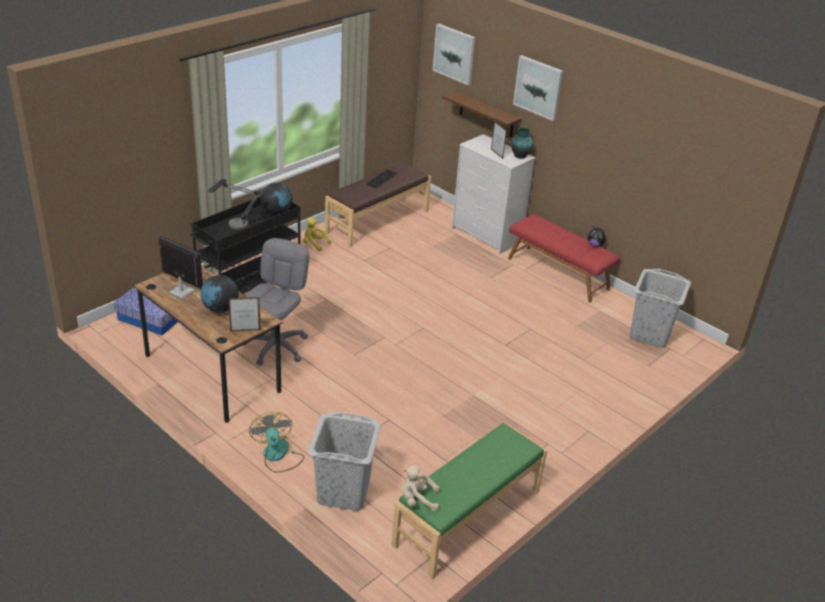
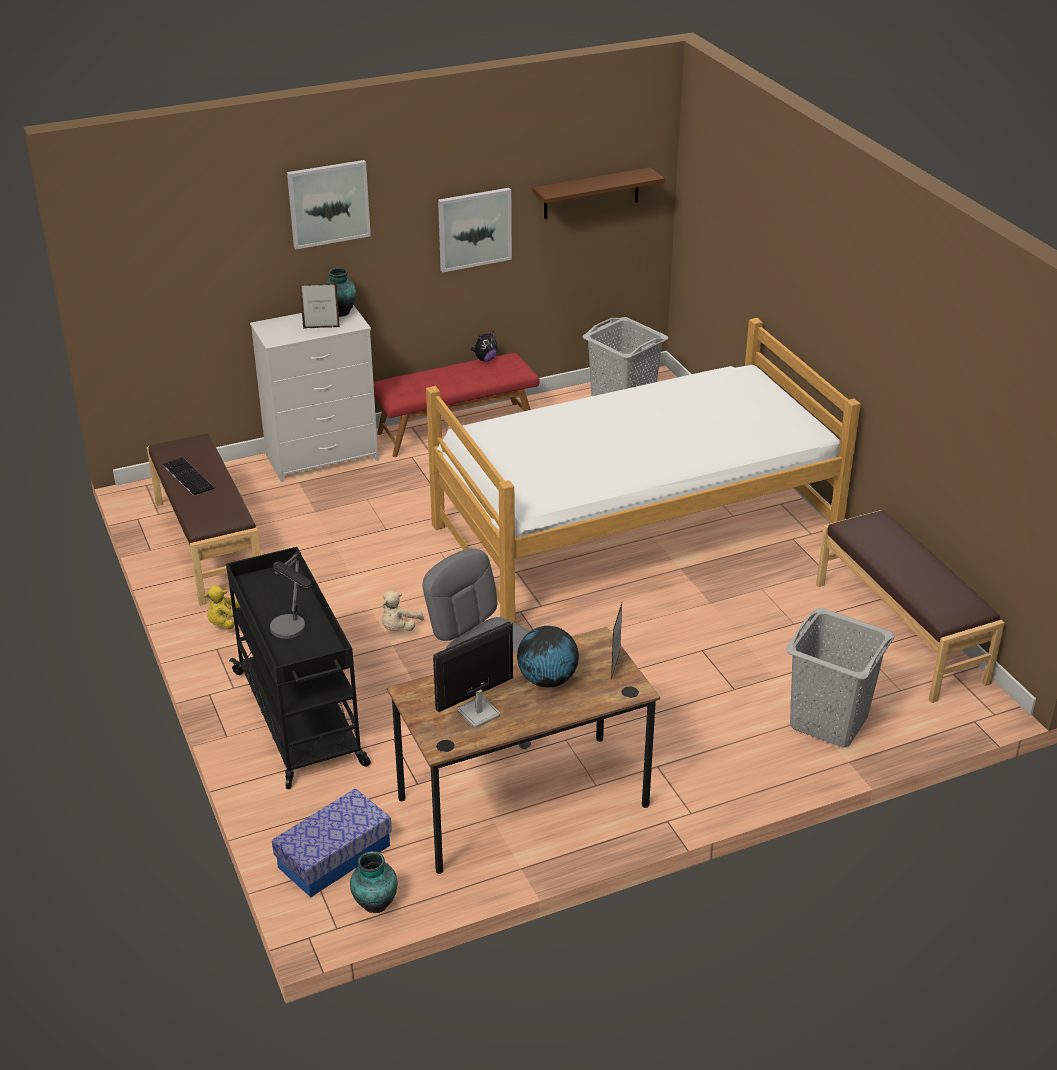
camera: 65 degrees left, 0 degrees up
fan [249,412,304,473] -> none
globe [261,183,292,214] -> none
green bench [392,423,547,579] -> brown bench [816,510,1005,703]
beige plush toy [402,465,440,511] -> beige plush toy moved to [382,591,424,631]
picture [433,24,475,85] -> picture moved to [438,188,512,272]
brown shelf [443,91,521,137] -> brown shelf moved to [532,167,665,219]
none -> vase [350,851,398,913]
none -> bed [426,318,861,623]

